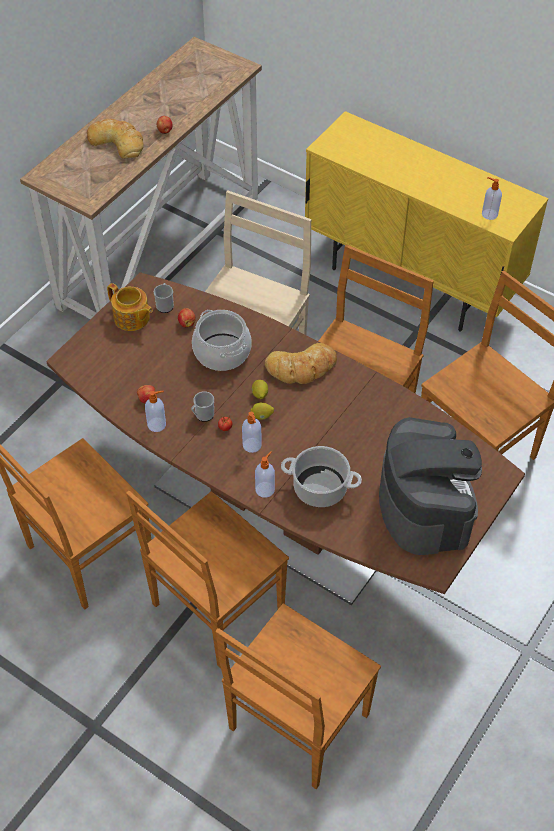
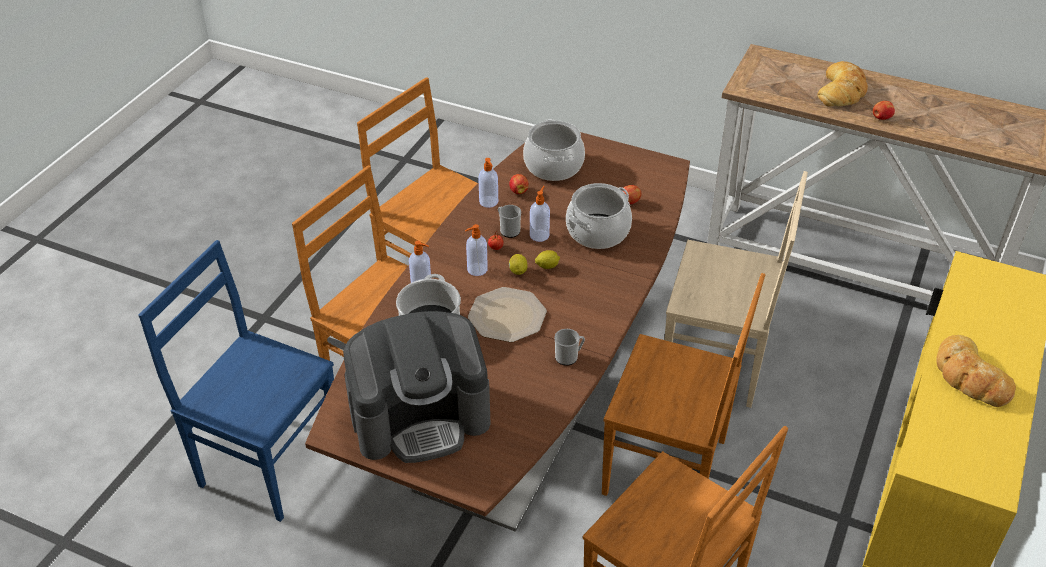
camera: 80 degrees right, 10 degrees down
teapot [107,283,153,331] -> none
mug [154,283,174,313] -> mug moved to [555,329,585,366]
brown chair [216,603,381,789] -> blue chair [138,240,334,522]
bread [265,343,337,384] -> bread moved to [936,335,1016,407]
soap dispenser [482,177,502,220] -> soap dispenser moved to [530,186,550,242]
none -> plate [468,287,547,342]
none -> cooking pot [523,119,585,181]

